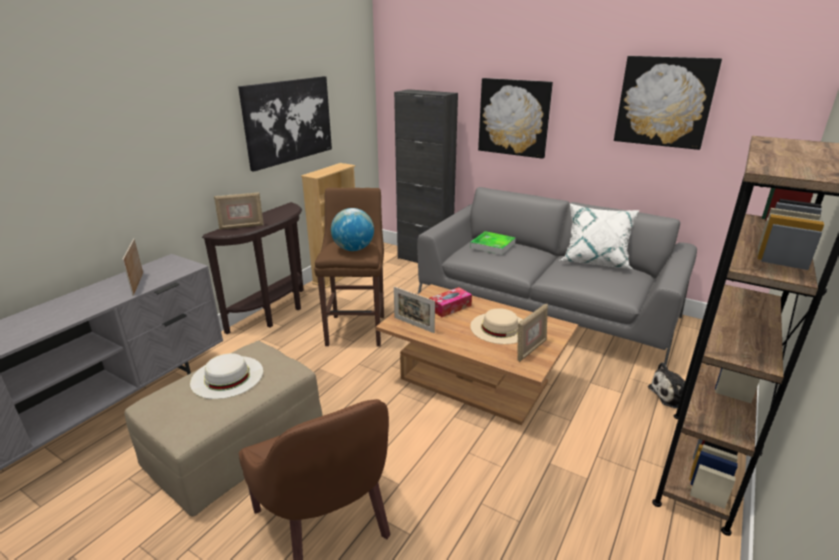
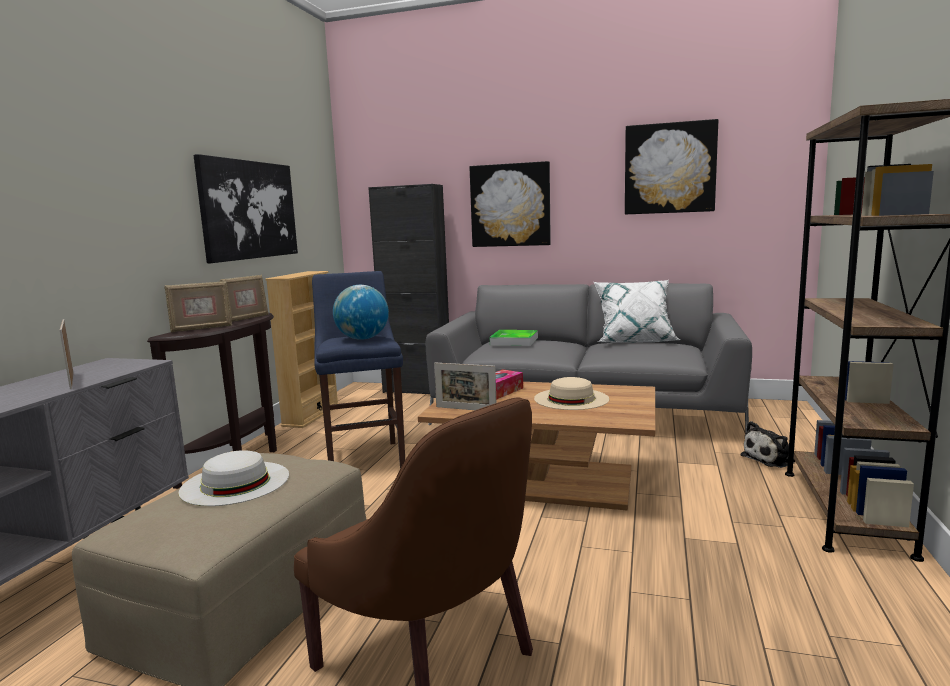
camera: 15 degrees left, 15 degrees down
brown stool [314,188,384,346] -> blue stool [312,271,405,469]
picture frame [517,304,548,362] -> picture frame moved to [220,275,268,321]

